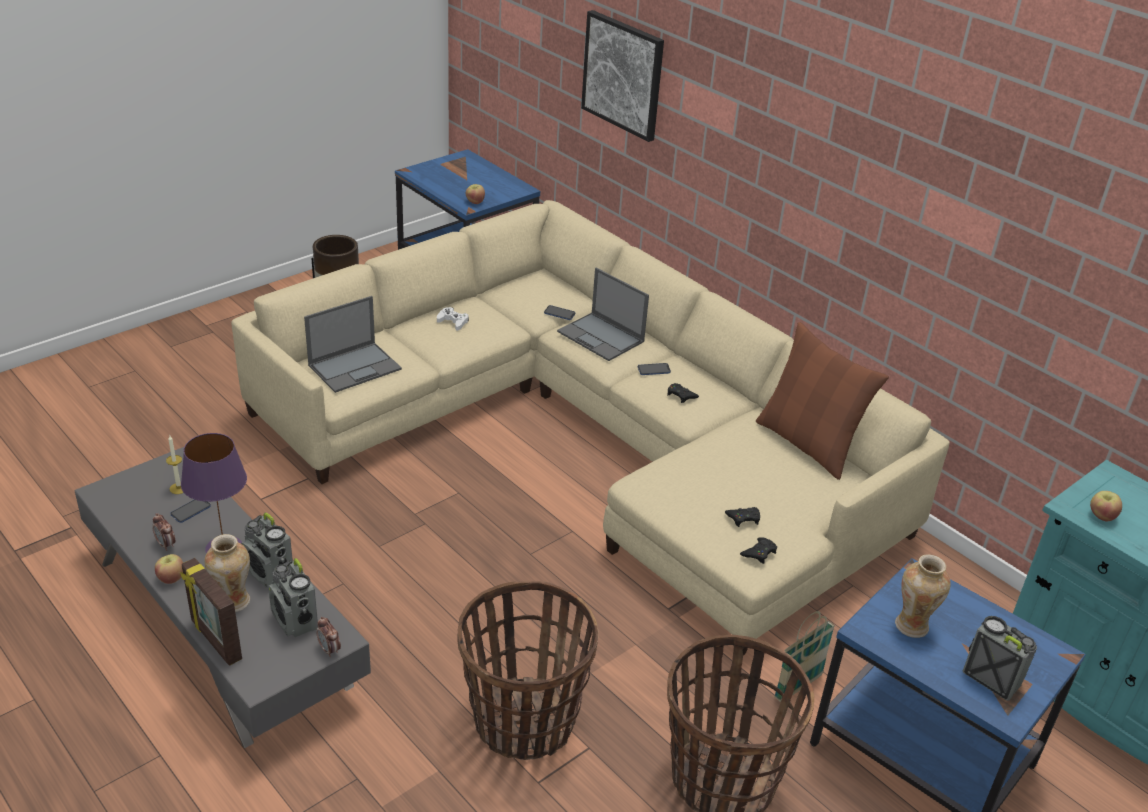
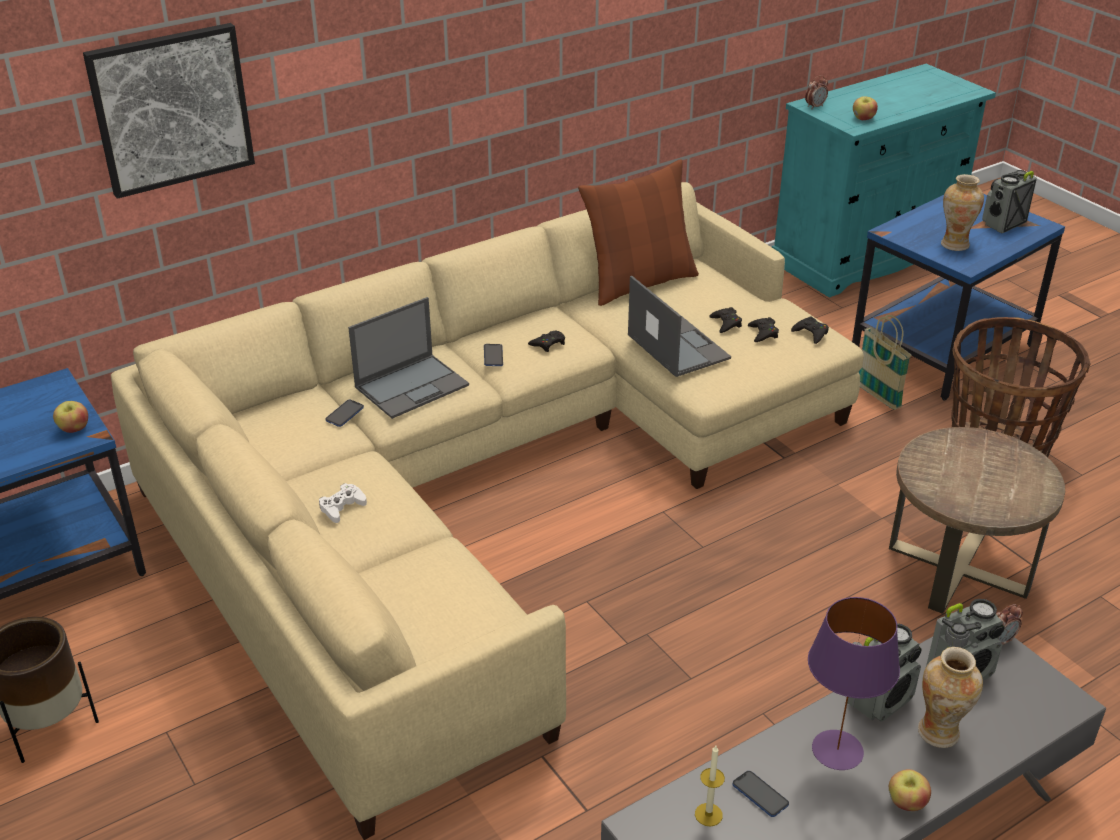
camera: 80 degrees left, 0 degrees up
alarm clock [152,513,175,551] -> alarm clock moved to [805,76,828,109]
picture frame [180,558,242,666] -> none
laptop [304,296,402,393] -> laptop moved to [628,276,731,377]
basket [457,580,599,760] -> brown side table [889,427,1065,614]
none -> black game controller [709,307,742,333]

